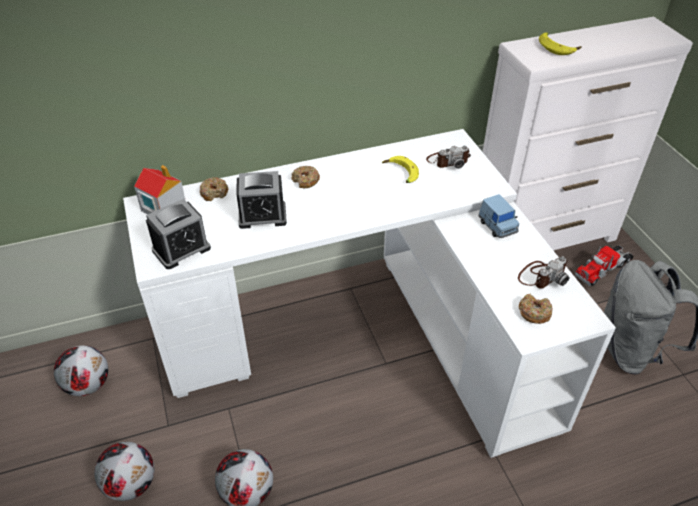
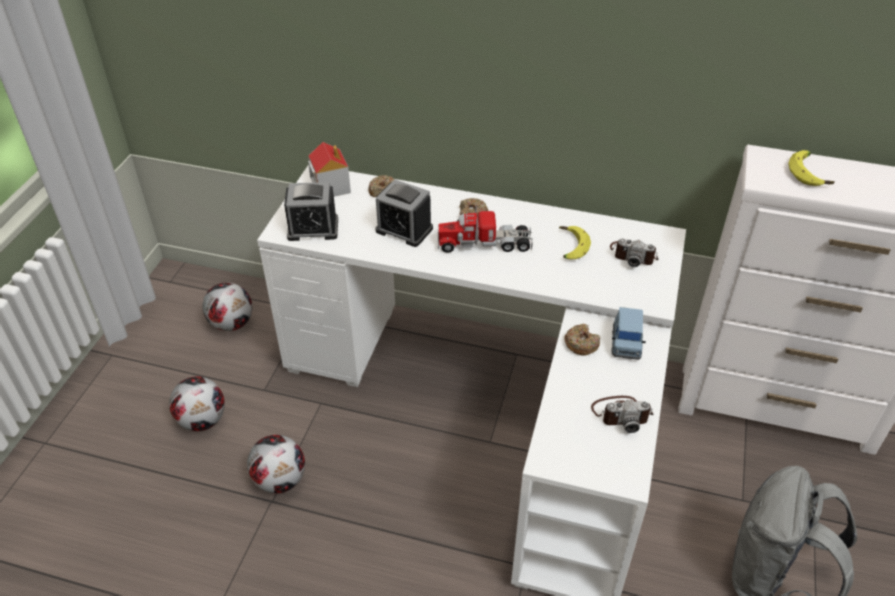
camera: 35 degrees right, 0 degrees up
donut [519,293,553,324] -> donut moved to [564,324,600,356]
toy truck [575,245,634,286] -> toy truck moved to [438,205,533,253]

